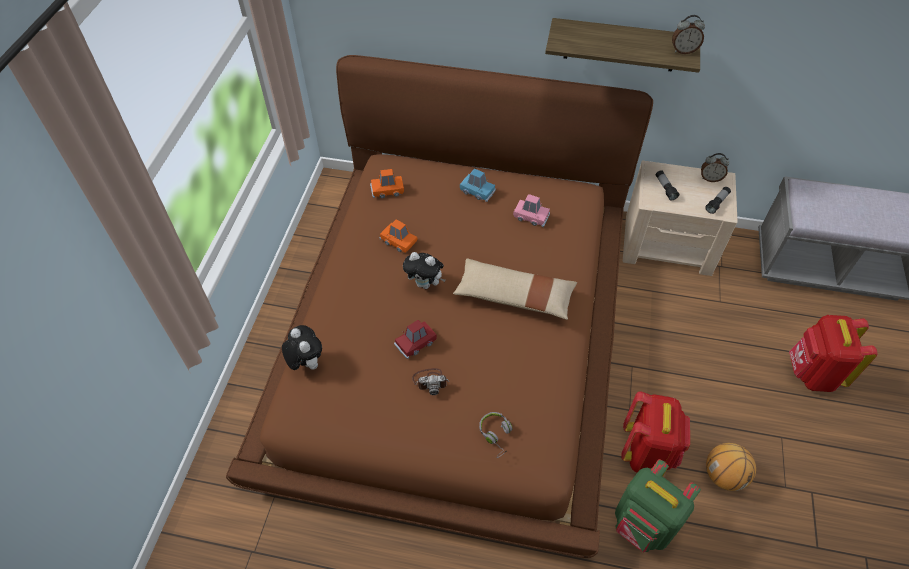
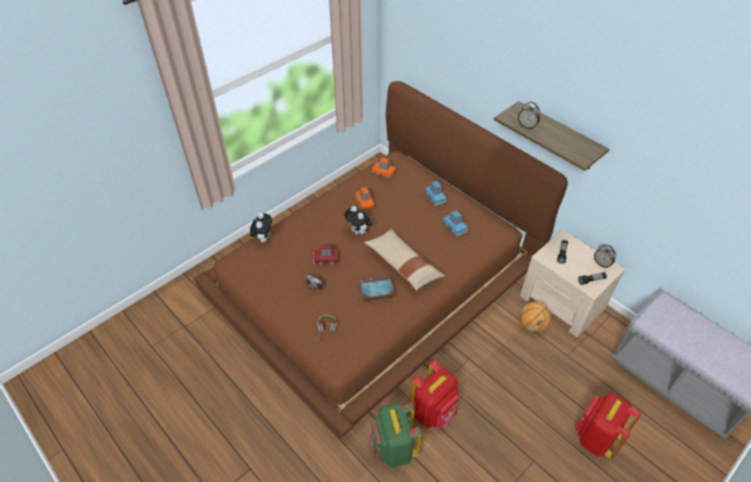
camera: 35 degrees right, 5 degrees down
pink toy car [513,194,550,227] -> blue toy car [443,210,468,236]
alarm clock [672,15,705,54] -> alarm clock moved to [518,102,541,130]
basketball [706,443,756,491] -> basketball moved to [520,301,551,332]
none -> book [360,276,394,302]

